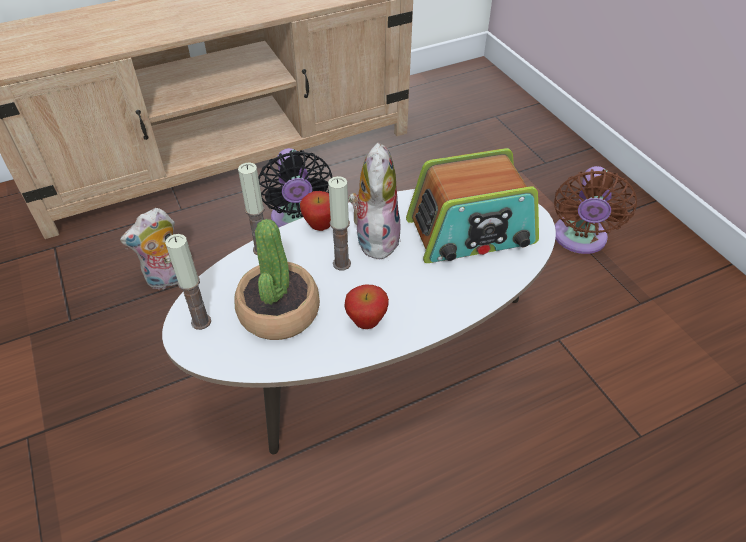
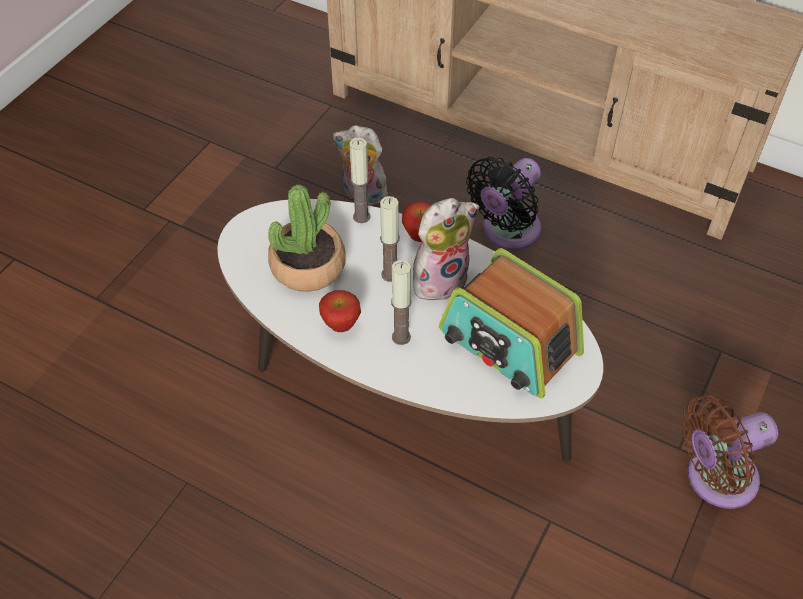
camera: 55 degrees right, 5 degrees up
candle [165,234,211,330] -> candle moved to [391,260,412,345]

